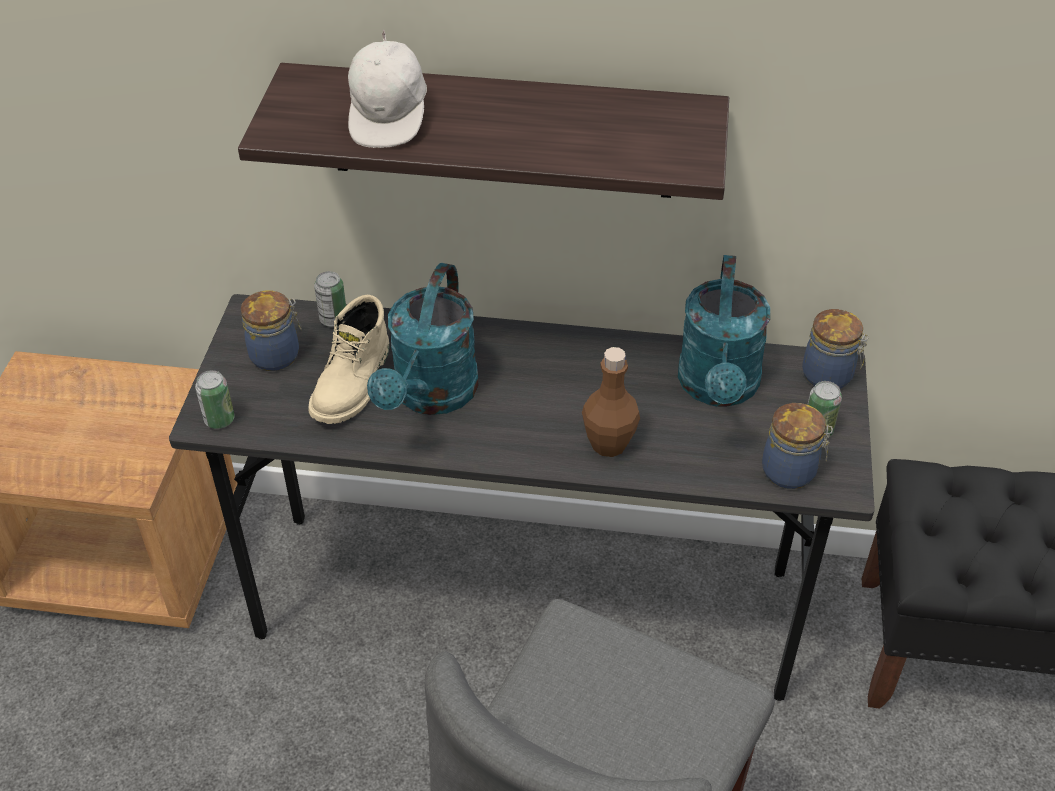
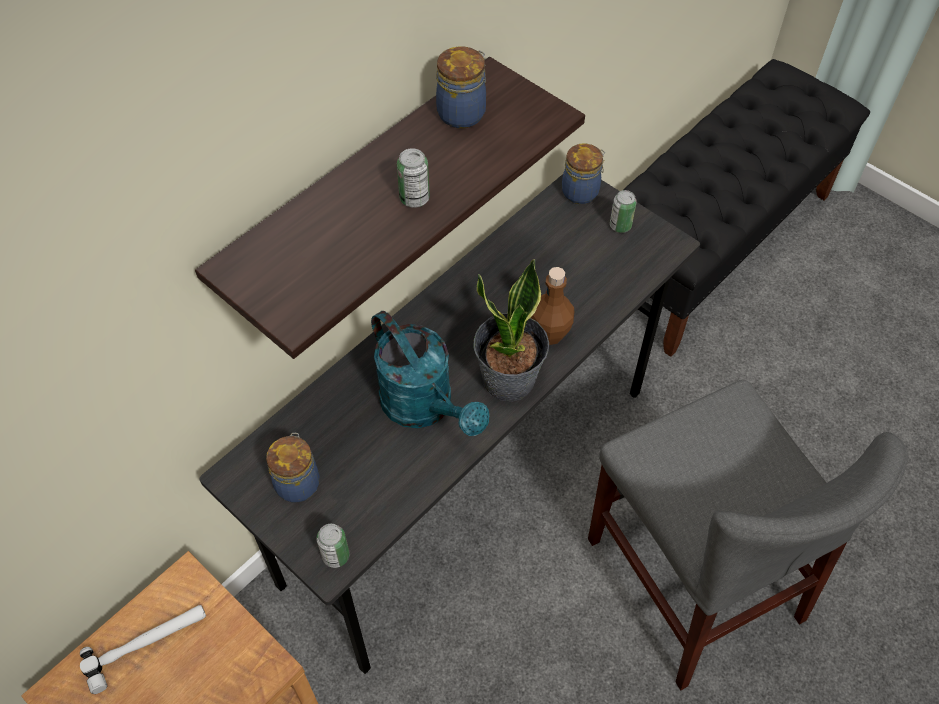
camera: 55 degrees left, 10 degrees up
beige boot [309,295,389,424] -> none
can [314,271,346,327] -> can moved to [397,148,430,208]
white cap [348,30,427,148] -> none
turquoise watering can [678,255,770,407] -> none
jar [762,403,833,489] -> jar moved to [436,46,486,128]
none -> hammer [80,605,206,694]
none -> potted plant [473,259,549,402]

